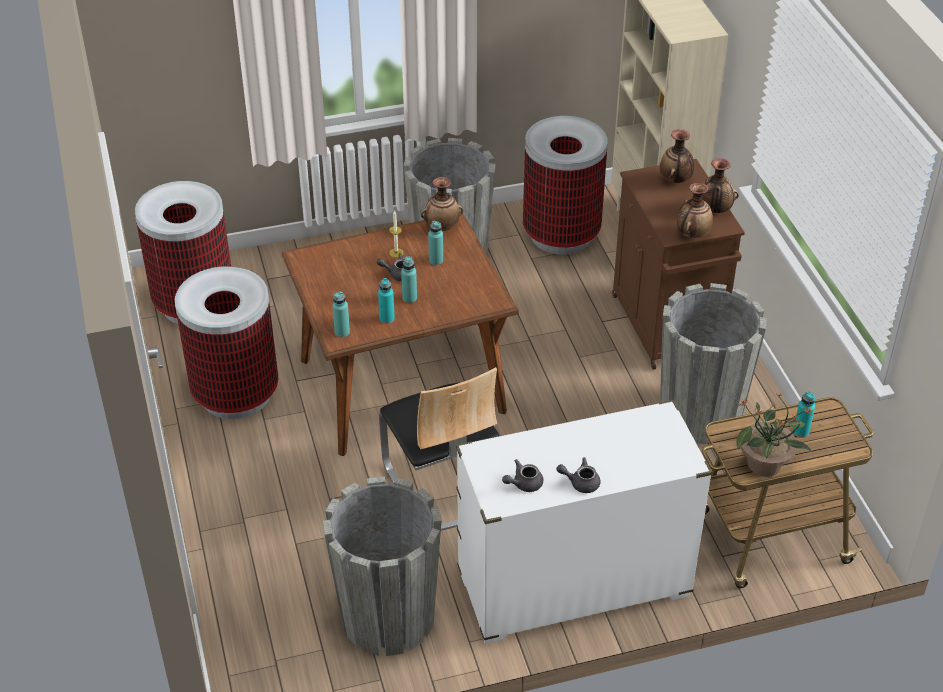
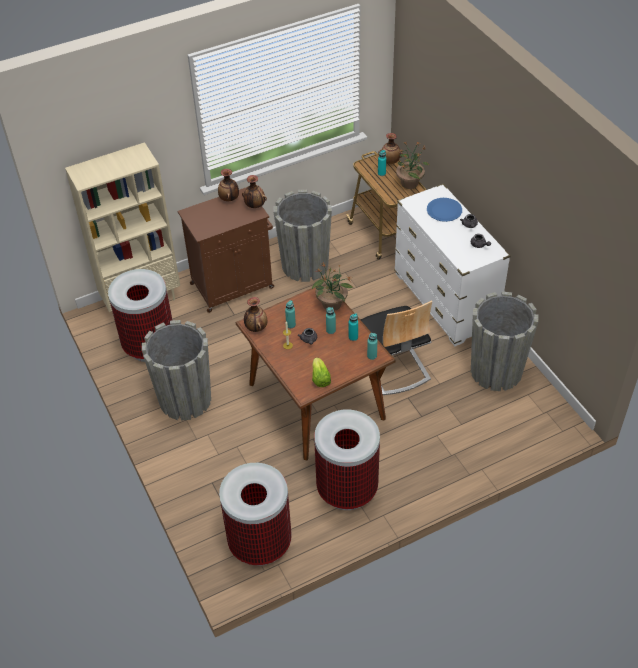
camera: 100 degrees left, 5 degrees up
chair [379,367,500,531] -> chair turned 105 degrees clockwise [361,300,432,395]
vase [660,129,694,183] -> vase moved to [378,133,403,164]
none -> potted plant [312,263,354,311]
none -> lettuce [312,357,331,387]
none -> blue plate [427,198,462,222]

